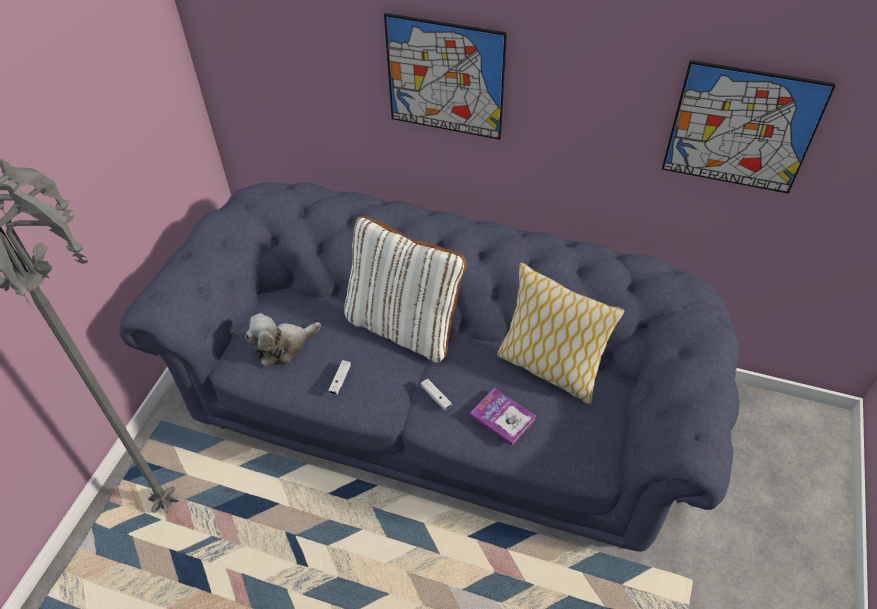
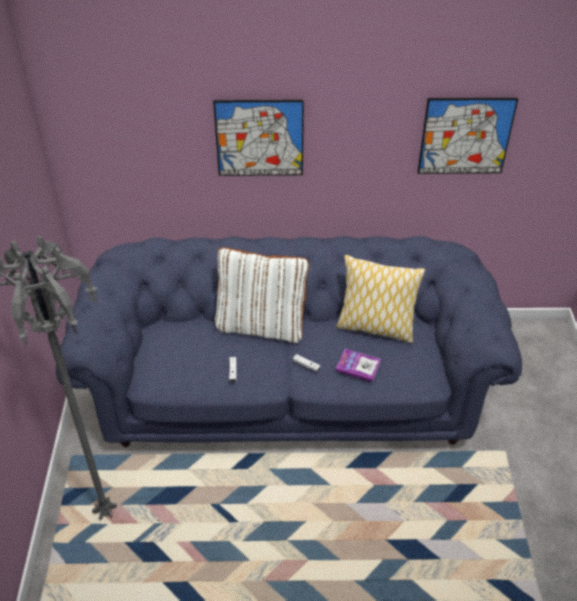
camera: 20 degrees left, 5 degrees down
plush toy [245,313,321,367] -> none

